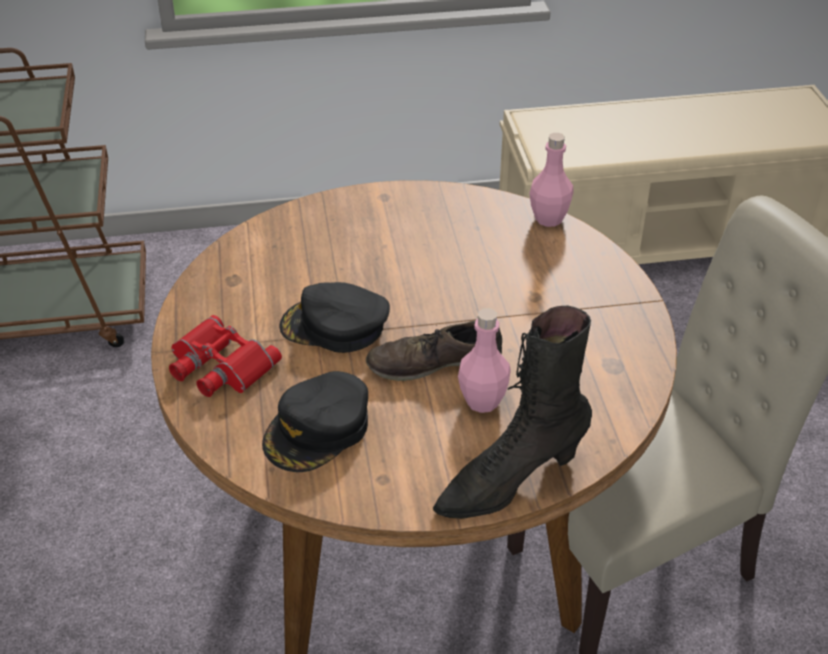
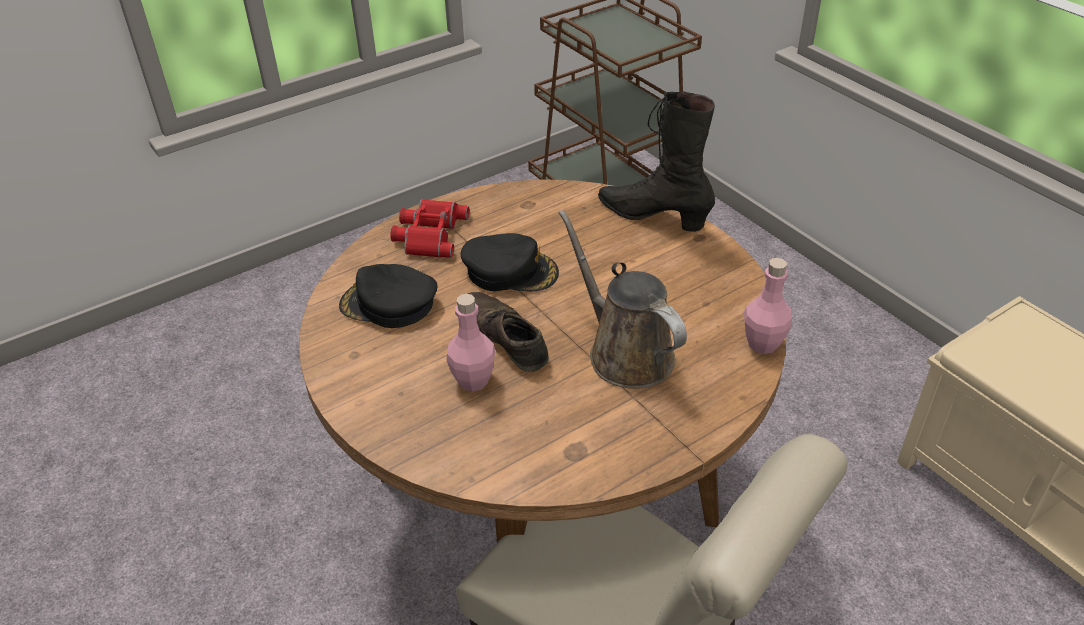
camera: 65 degrees right, 0 degrees up
black cap [280,282,390,353] -> black cap turned 120 degrees clockwise [461,233,559,291]
black boot [433,305,592,519] -> black boot moved to [598,91,715,232]
none -> brown watering can [559,210,687,389]

